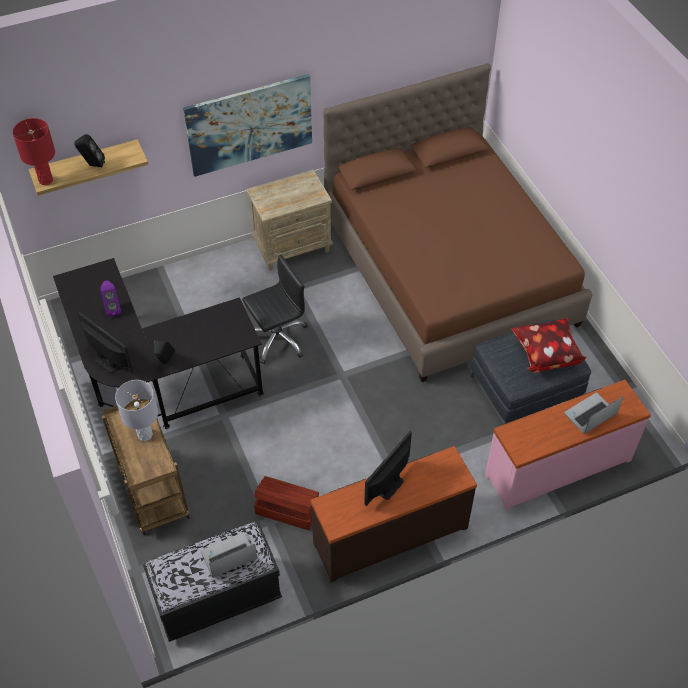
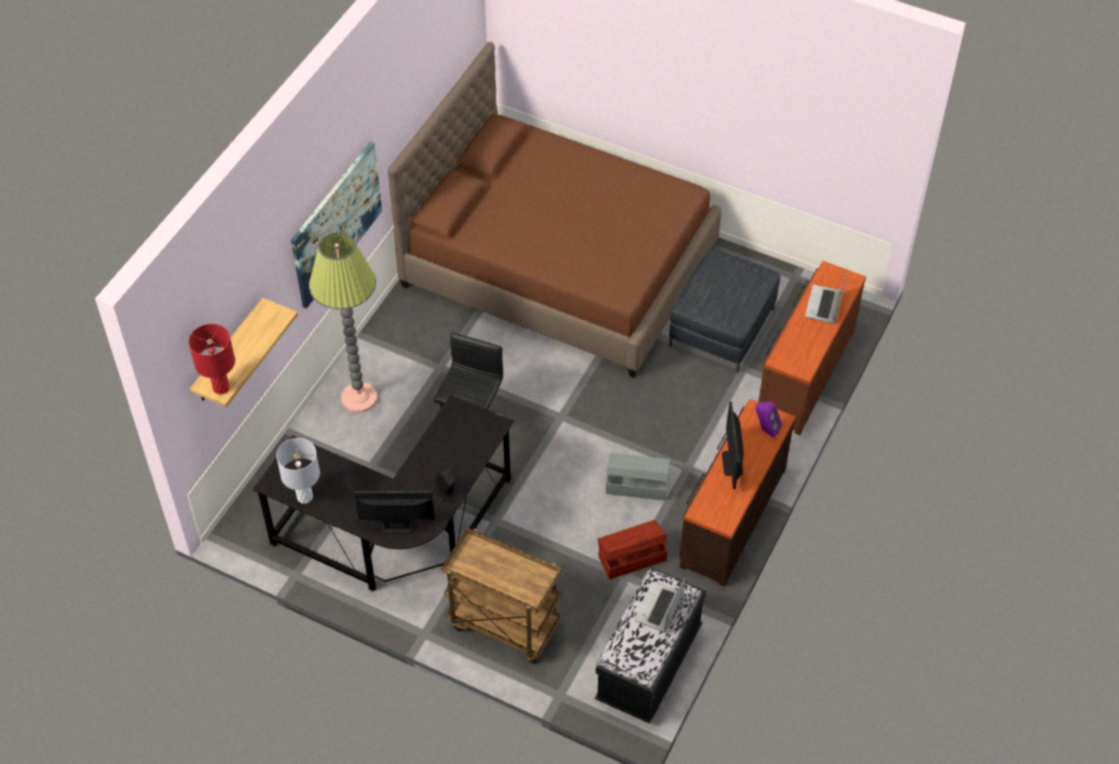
camera: 40 degrees left, 0 degrees up
black speaker [74,134,105,167] -> none
purple speaker [100,280,121,316] -> purple speaker moved to [756,402,782,438]
grey table lamp [115,380,158,441] -> grey table lamp moved to [276,438,320,504]
beige nightstand [246,170,333,270] -> none
pink dresser [485,380,651,510] -> brown dresser [759,261,866,435]
pillow [512,318,586,373] -> none
none -> floor lamp [309,232,377,413]
none -> grey storage box [606,453,670,501]

